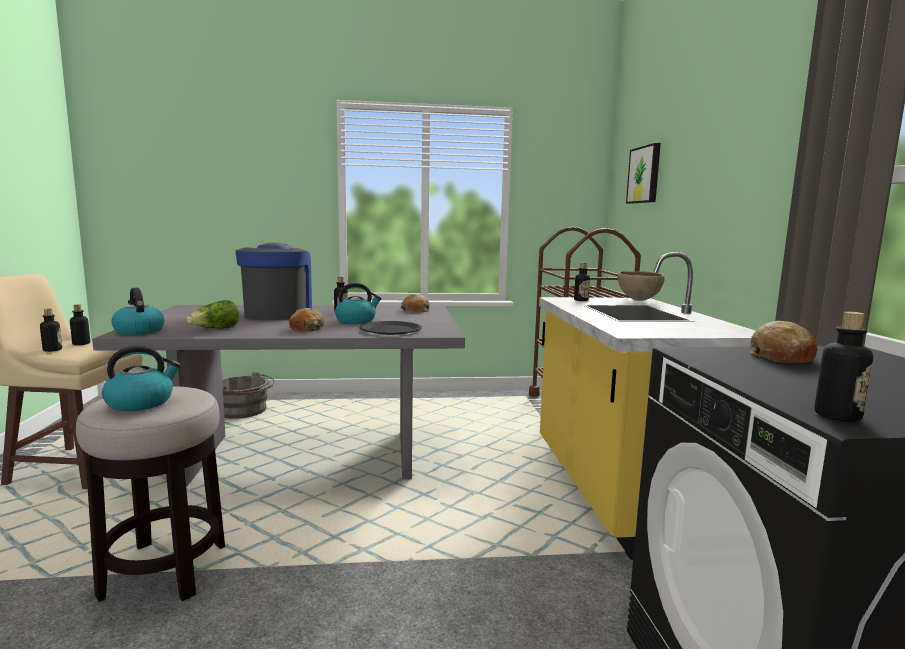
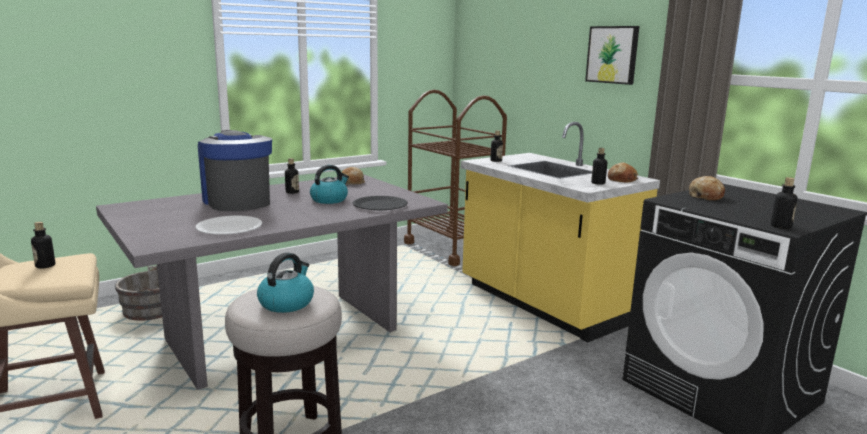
camera: 30 degrees left, 5 degrees up
bottle [40,309,62,352] -> bottle moved to [591,148,607,185]
kettle [111,288,164,335] -> none
lettuce [187,300,239,329] -> white plate [196,216,262,235]
bread [289,308,324,332] -> bread moved to [608,162,639,183]
brown bowl [617,271,665,301] -> none
picture [626,143,661,204] -> picture moved to [585,26,639,85]

